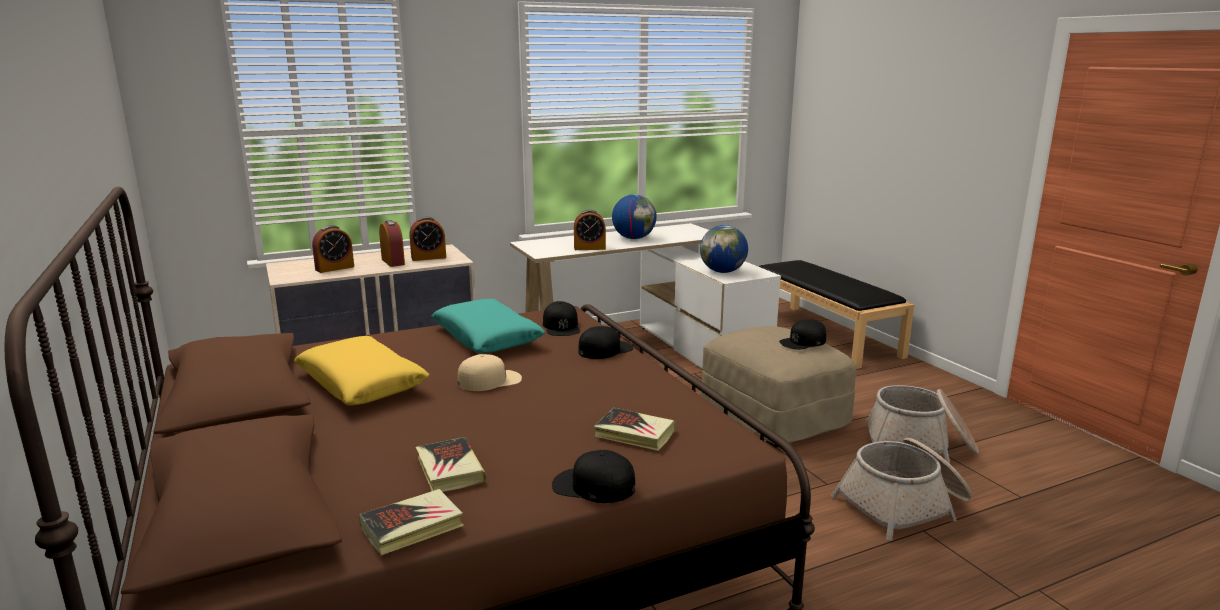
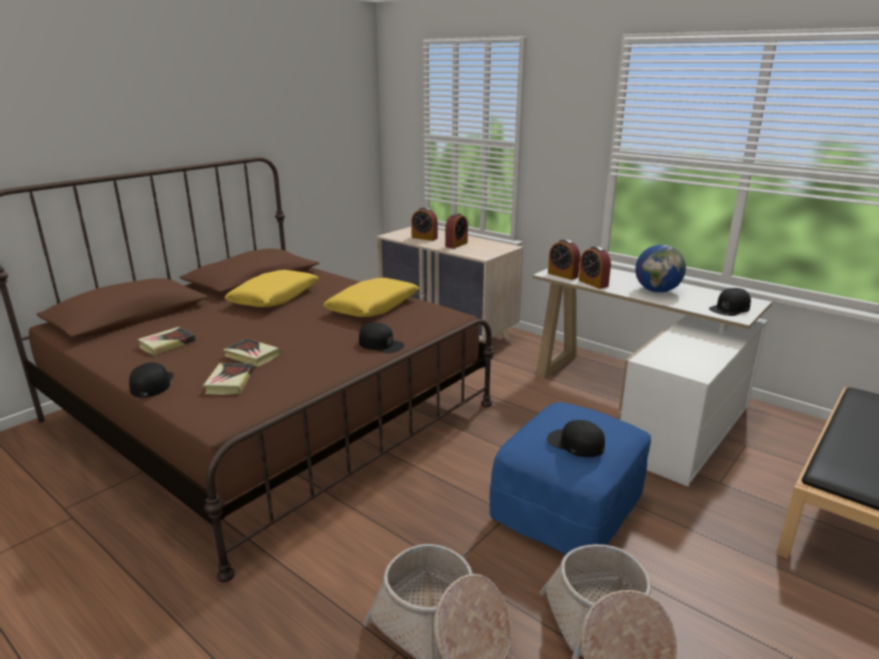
camera: 65 degrees right, 5 degrees up
book [359,489,464,555] -> book moved to [223,338,281,367]
alarm clock [409,217,446,261] -> alarm clock moved to [548,239,580,280]
turquoise pillow [432,299,545,353] -> yellow pillow [323,278,419,317]
beige cap [457,354,522,391] -> none
black cap [543,301,580,336] -> black cap moved to [709,288,751,316]
globe [700,225,748,273] -> none
beige ottoman [701,326,856,448] -> blue ottoman [490,402,651,554]

